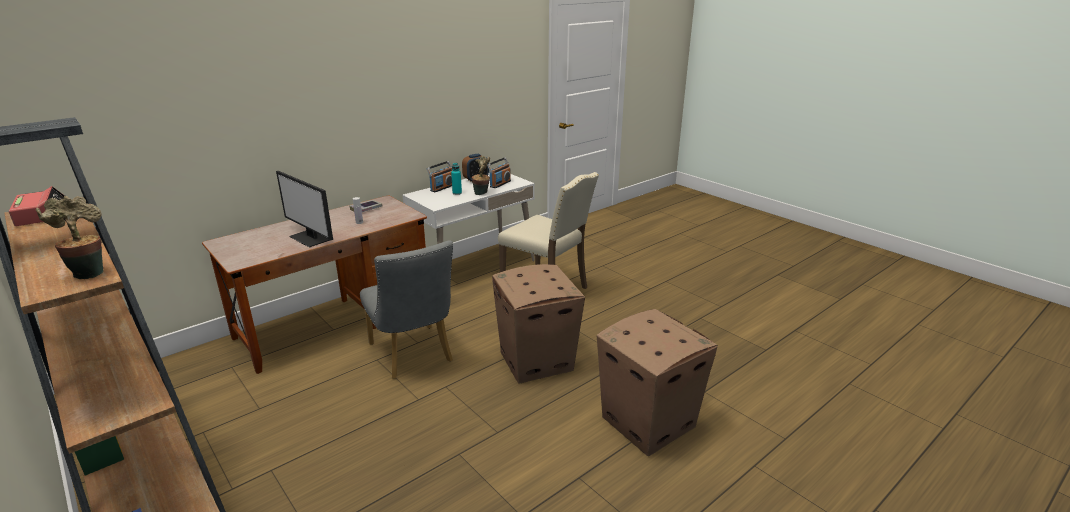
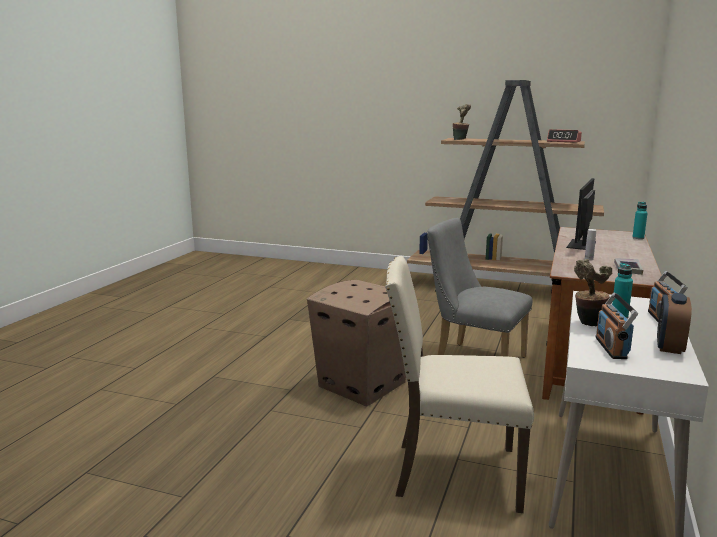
camera: 150 degrees right, 10 degrees down
monitor [276,171,333,248] -> monitor turned 75 degrees counterclockwise [566,178,596,250]
cardboard box [596,309,718,456] -> none
none -> turquoise bottle [632,202,647,239]

